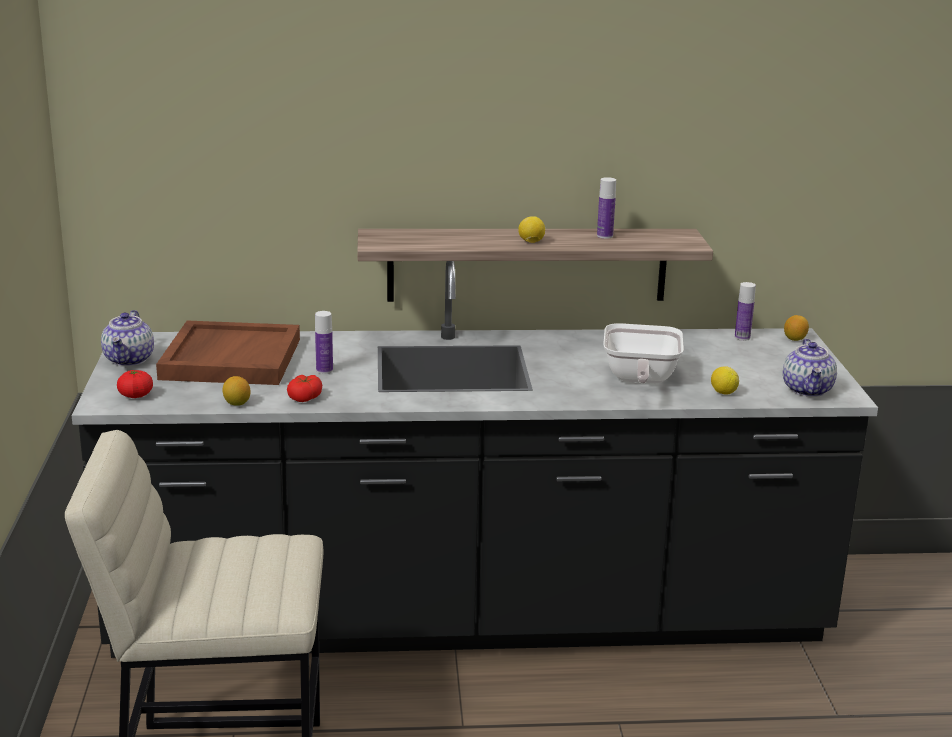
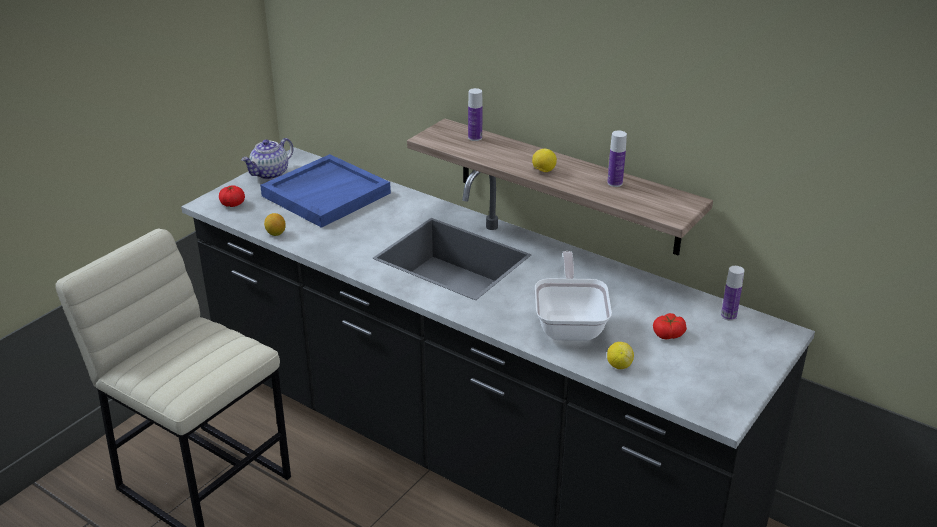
camera: 40 degrees right, 10 degrees up
brown tray [156,321,300,385] -> blue tray [260,154,391,228]
tomato [287,375,322,402] -> tomato moved to [653,313,687,339]
bottle [315,311,333,374] -> bottle moved to [468,88,483,141]
frying pan [603,323,684,383] -> frying pan turned 135 degrees clockwise [535,251,612,341]
teapot [783,339,837,397] -> none
lemon [784,315,809,341] -> none

